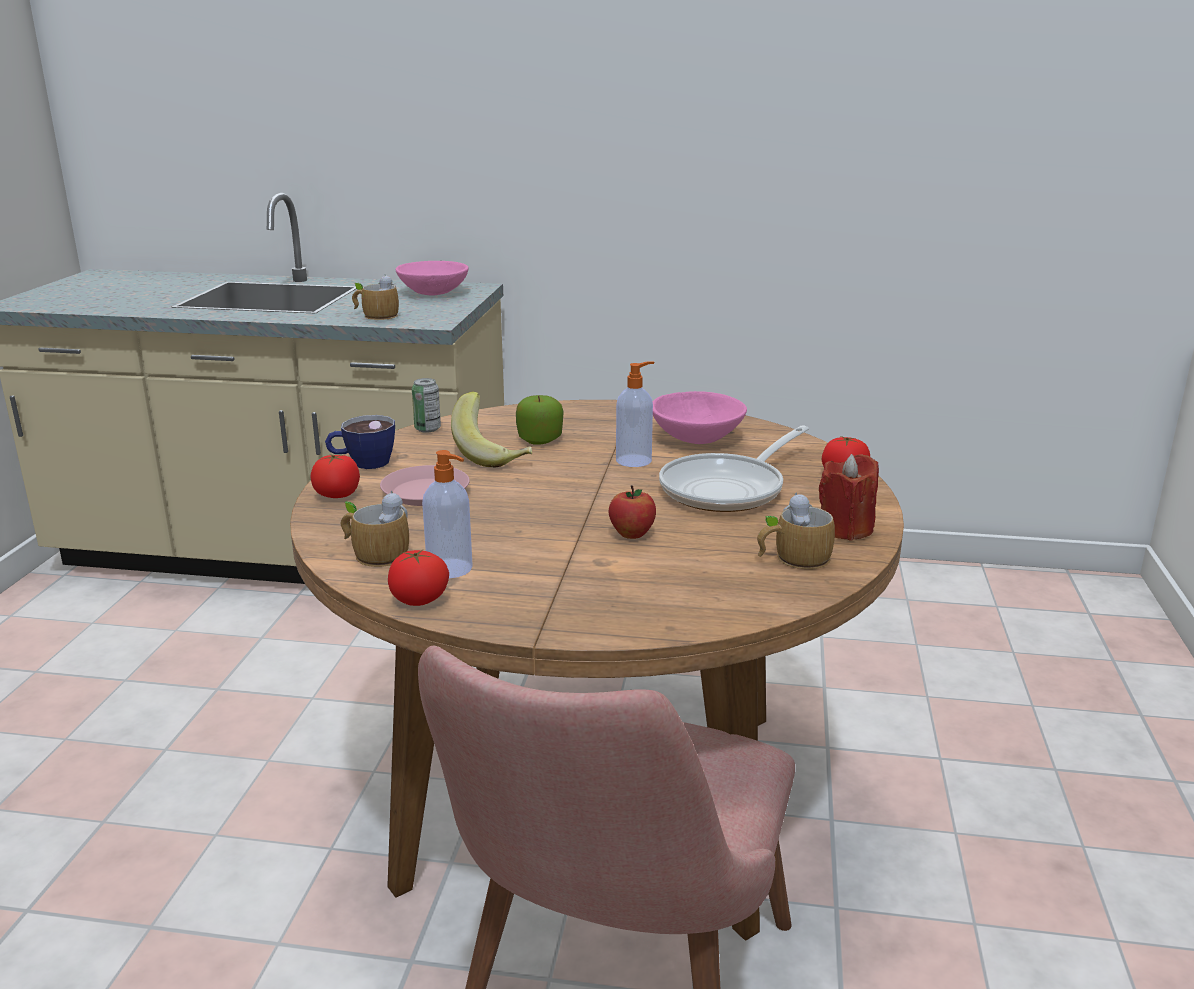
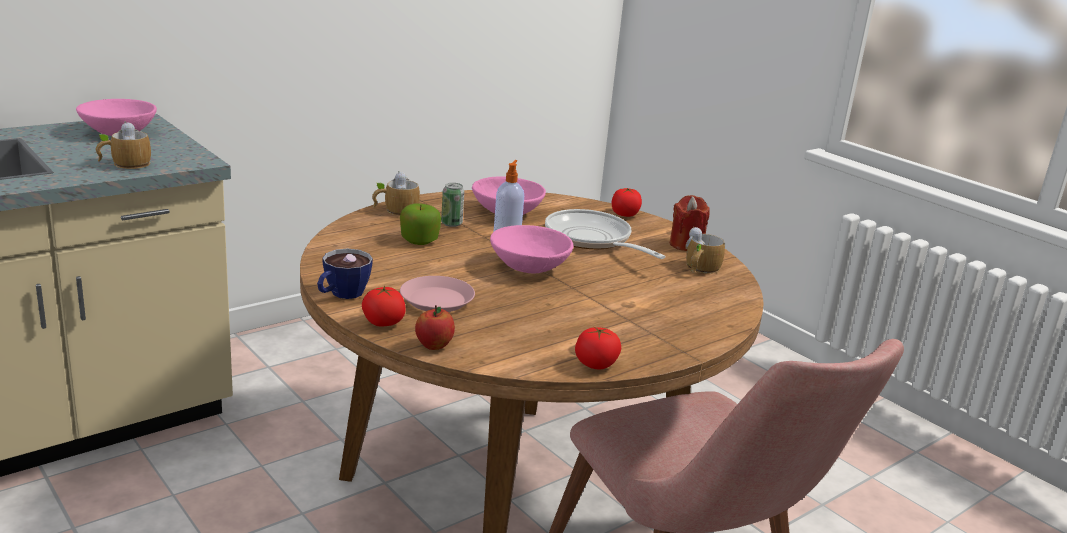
camera: 50 degrees left, 0 degrees up
mug [341,491,409,567] -> mug moved to [372,171,420,216]
can [412,378,441,433] -> can moved to [441,183,464,227]
soap dispenser [422,450,473,579] -> none
banana [451,391,532,467] -> none
apple [609,485,656,539] -> apple moved to [415,305,455,350]
frying pan [659,425,809,512] -> frying pan turned 150 degrees clockwise [545,209,666,259]
none -> pink bowl [490,225,573,273]

